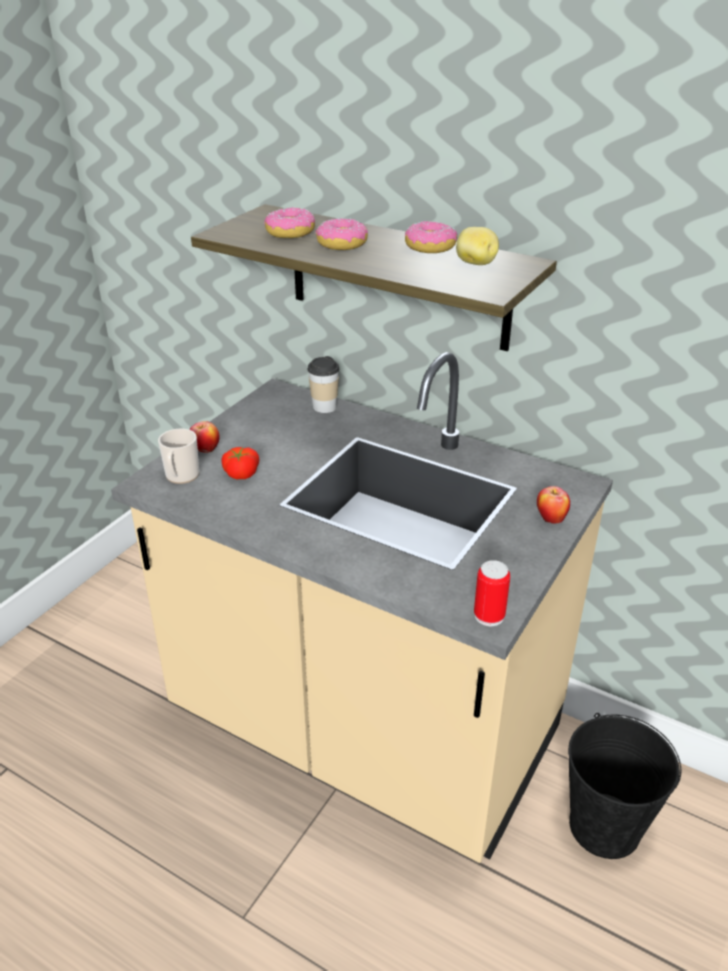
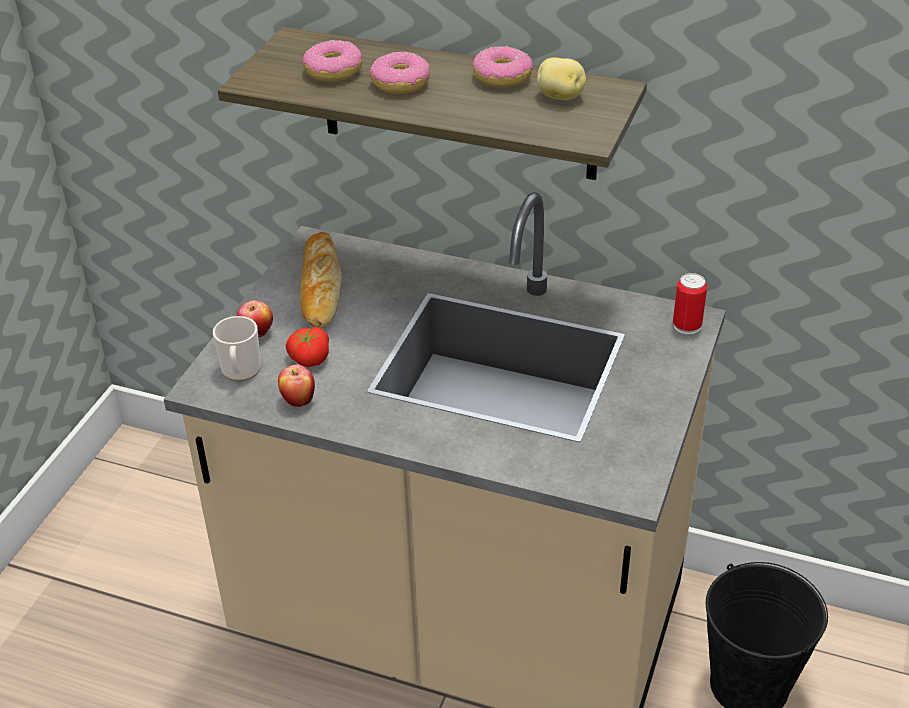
camera: 10 degrees left, 5 degrees up
cup [307,356,339,413] -> none
can [474,560,510,626] -> can moved to [673,273,707,335]
apple [537,486,570,524] -> apple moved to [278,364,315,407]
none -> bread [300,232,342,329]

